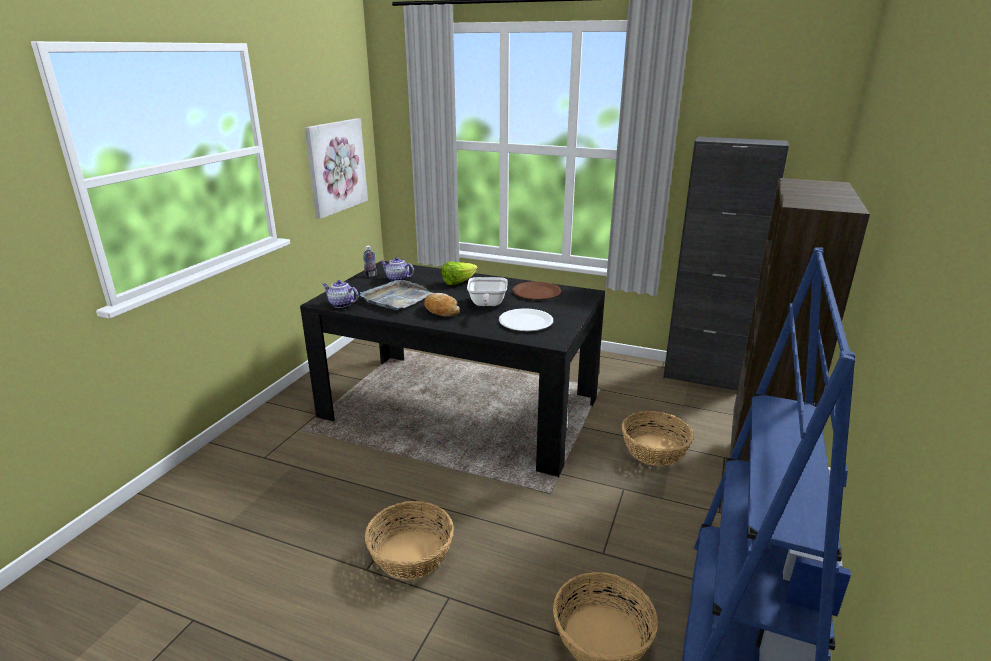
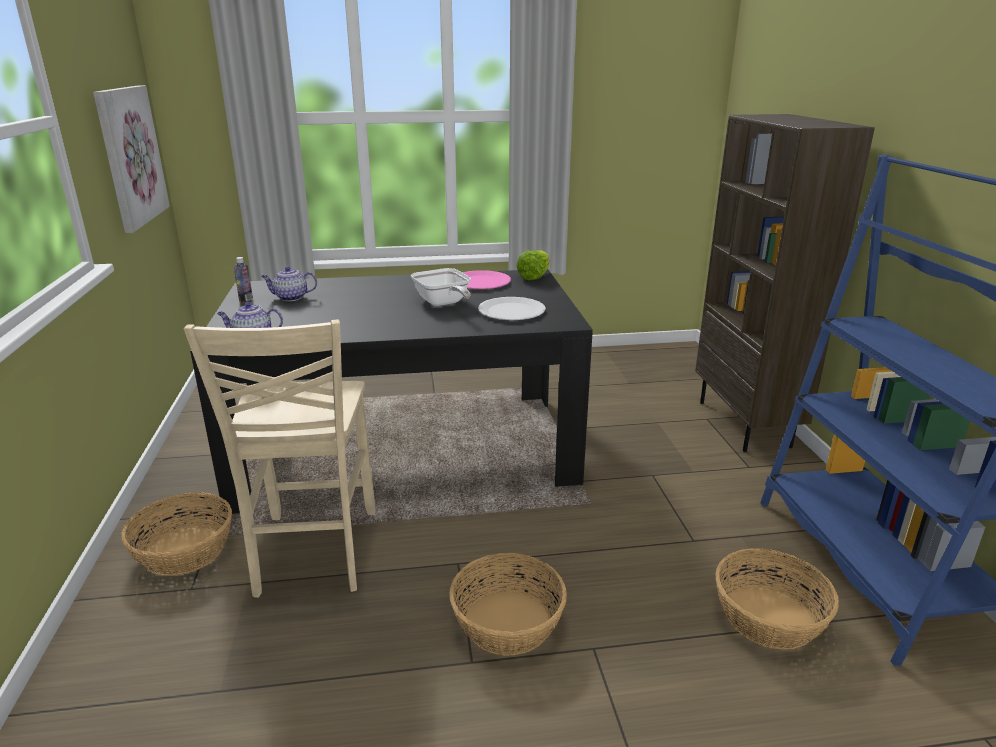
camera: 30 degrees left, 0 degrees up
grey tray [360,280,433,310] -> none
bread [424,293,460,317] -> none
lettuce [442,261,478,285] -> lettuce moved to [516,250,549,280]
brown plate [512,281,561,300] -> pink plate [462,270,511,289]
basket [622,411,693,466] -> basket moved to [121,492,232,576]
black cabinet [663,136,789,390] -> none
none -> beige chair [184,320,375,598]

